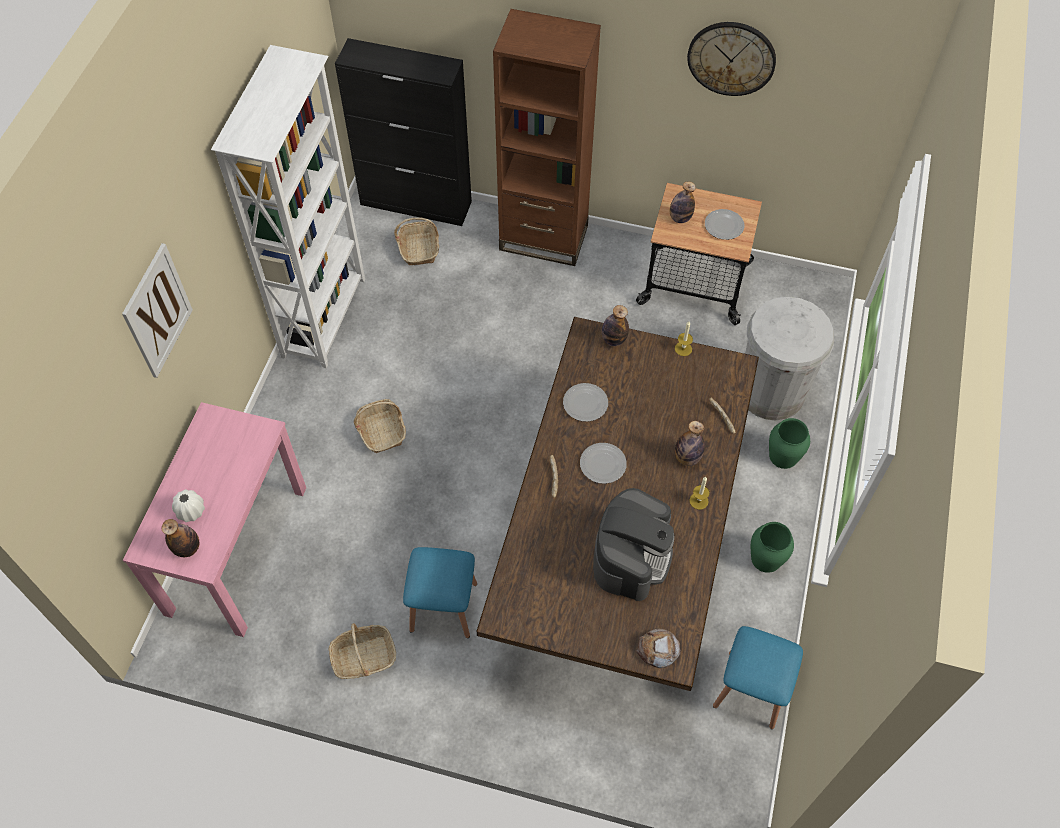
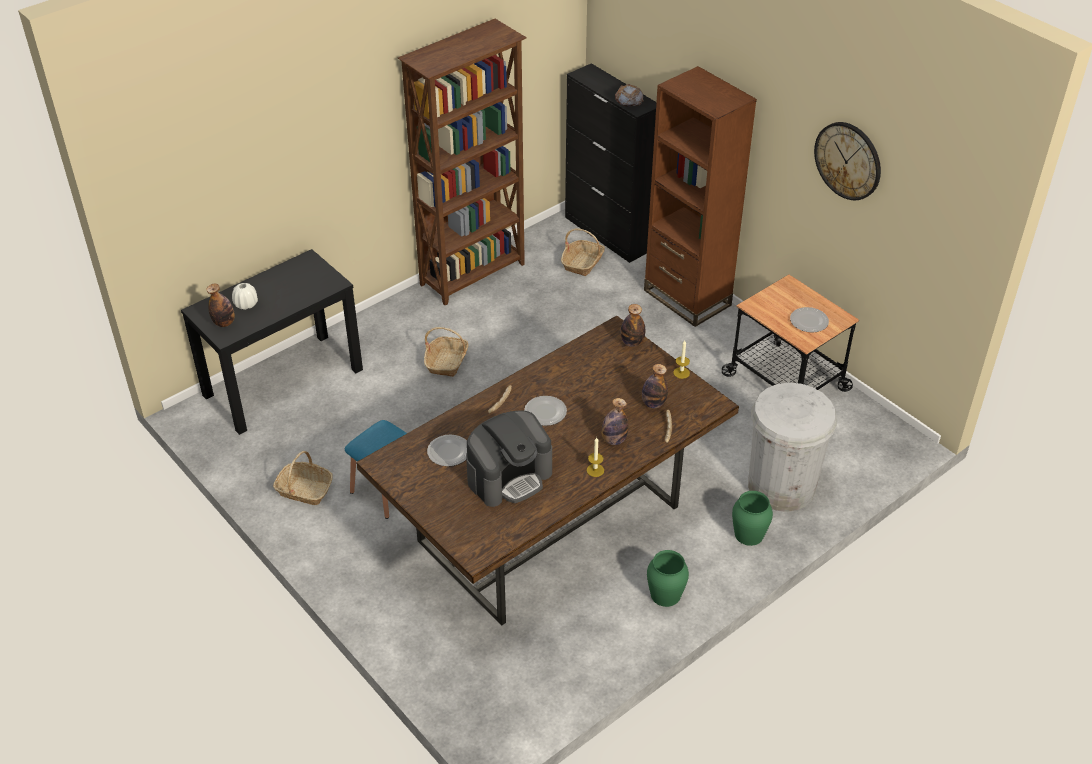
camera: 35 degrees right, 15 degrees down
picture [122,243,193,378] -> none
pink console table [123,402,306,637] -> black console table [181,249,363,435]
white bookcase [211,45,365,368] -> brown bookcase [398,19,527,305]
plate [563,383,608,422] -> plate moved to [427,434,467,466]
bread [636,629,681,668] -> bread moved to [615,84,644,107]
bottle [670,181,696,223] -> bottle moved to [642,364,668,408]
blue stool [713,626,803,729] -> none

